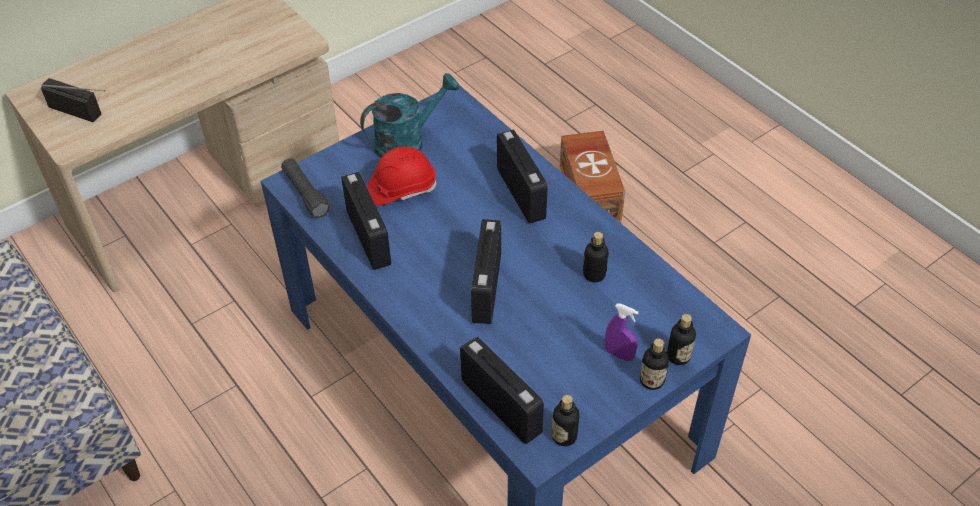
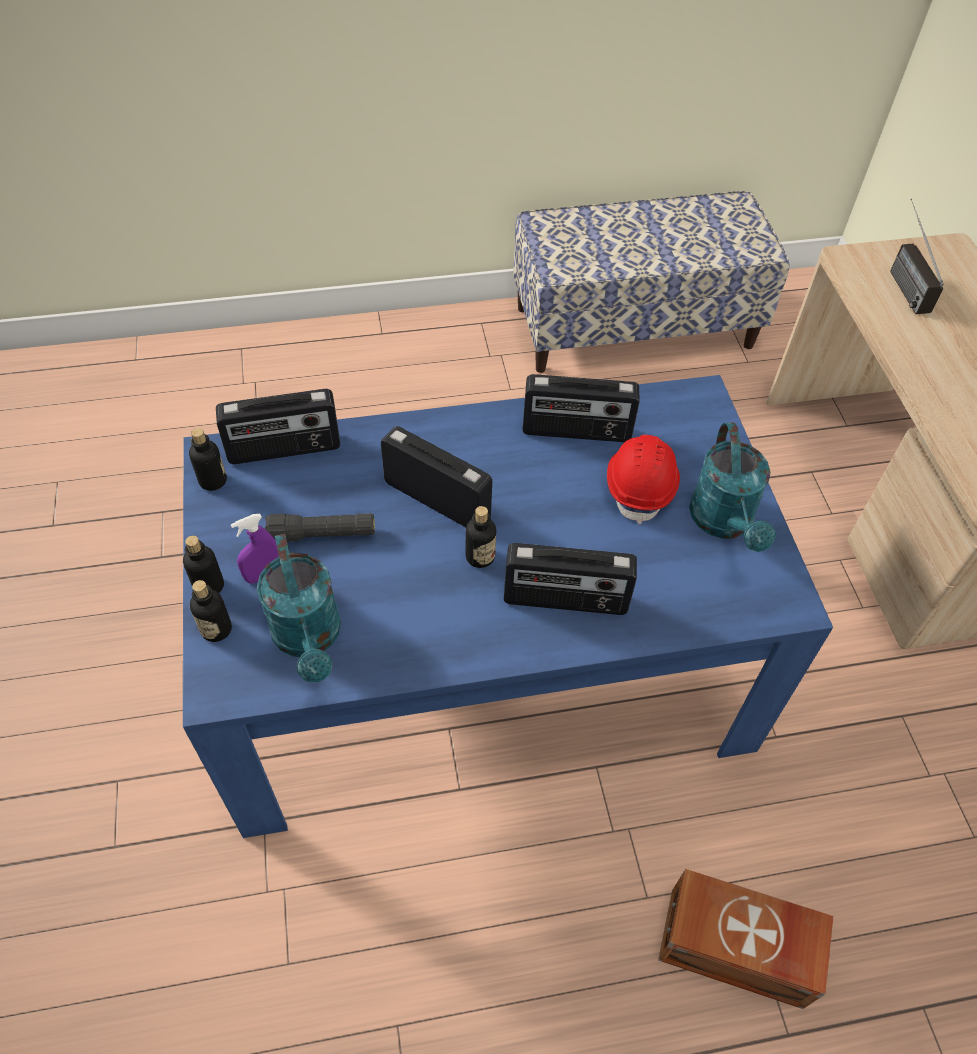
camera: 115 degrees right, 5 degrees up
radio [41,78,105,122] -> radio turned 120 degrees clockwise [890,199,944,314]
black flashlight [281,158,330,218] -> black flashlight moved to [265,513,375,542]
bottle [583,232,609,282] -> bottle moved to [466,506,496,568]
none -> turquoise watering can [257,534,341,682]

